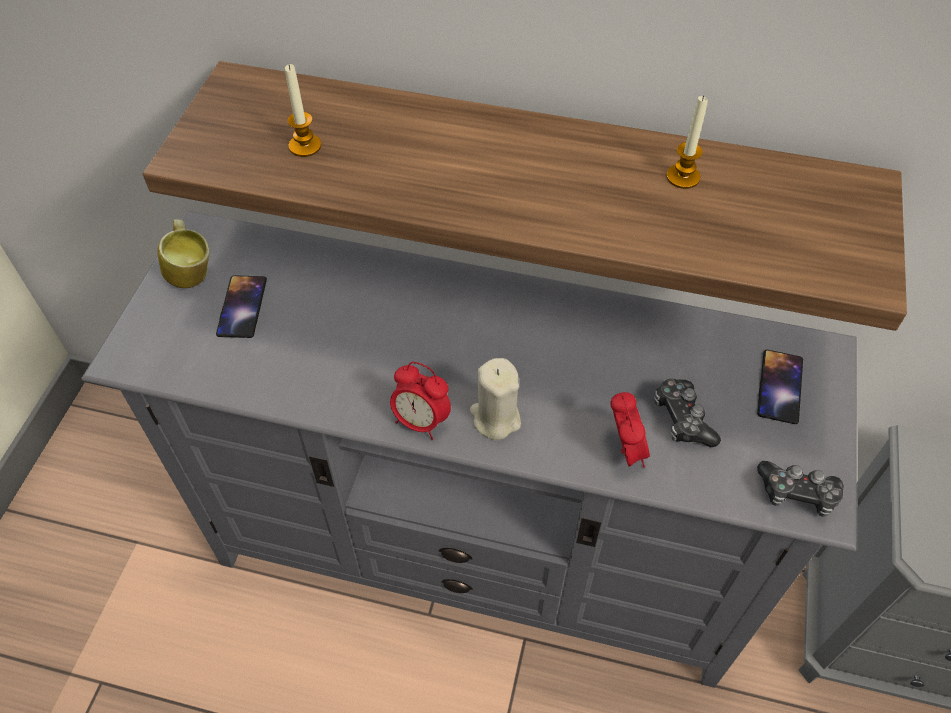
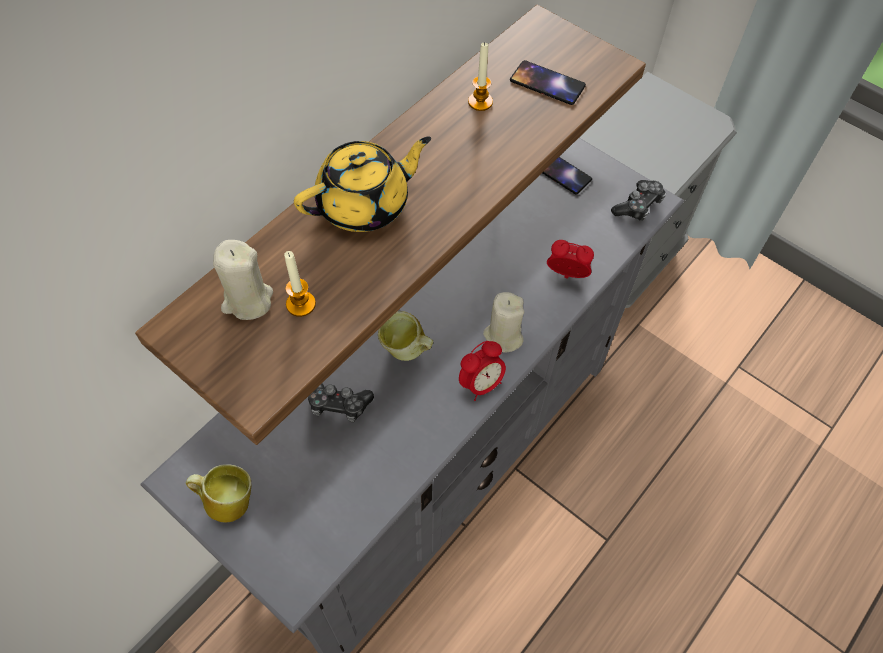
camera: 65 degrees left, 5 degrees up
phone [216,275,267,338] -> phone moved to [510,60,586,105]
game controller [654,379,721,447] -> game controller moved to [308,383,374,422]
none -> beige candle [213,240,273,320]
none -> yellow teapot [294,137,431,232]
none -> mug [378,311,433,361]

